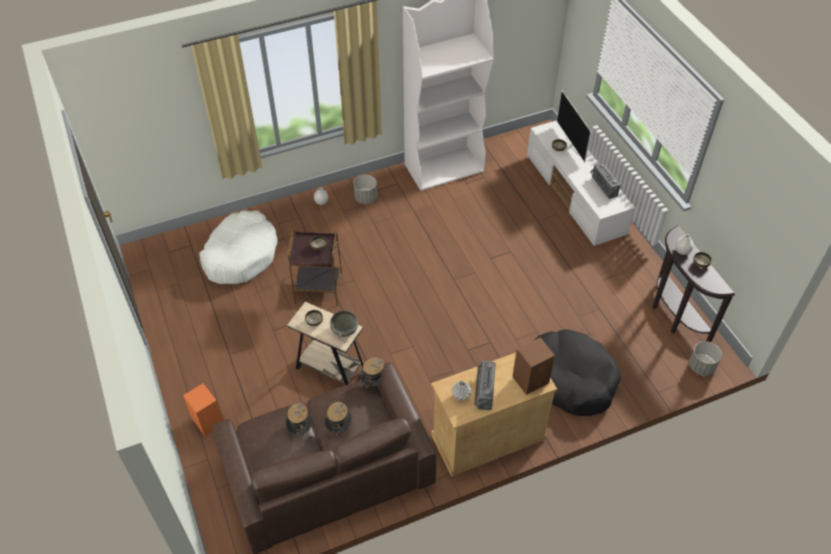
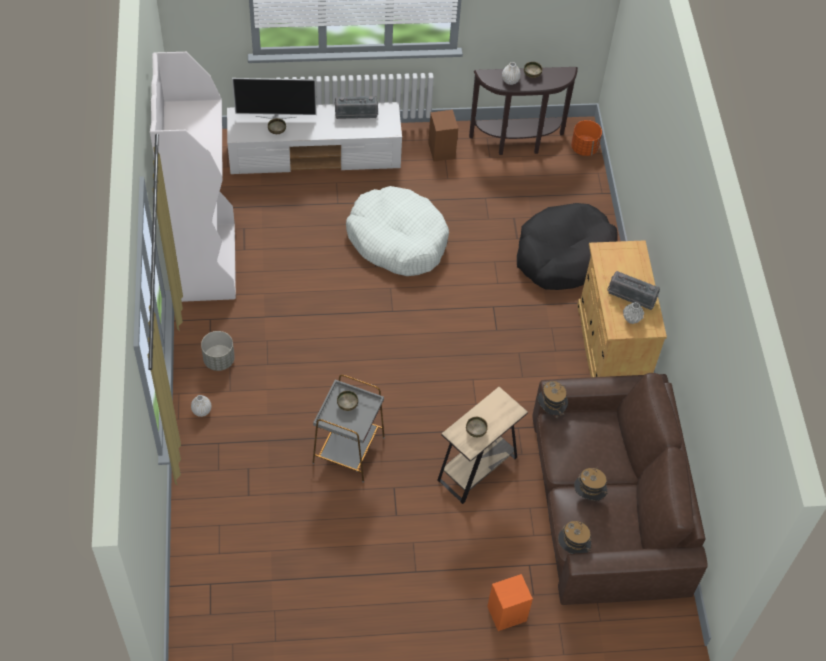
camera: 75 degrees left, 5 degrees up
white dog bed [199,210,278,284] -> white dog bed moved to [346,186,449,276]
brown side table [288,230,342,306] -> grey side table [312,375,385,483]
hat [325,401,352,441] -> hat moved to [558,521,591,554]
grey bowl [330,309,358,338] -> none
brown speaker [512,337,555,395] -> brown speaker moved to [428,110,458,162]
grey planter [689,341,722,376] -> orange planter [571,120,602,156]

